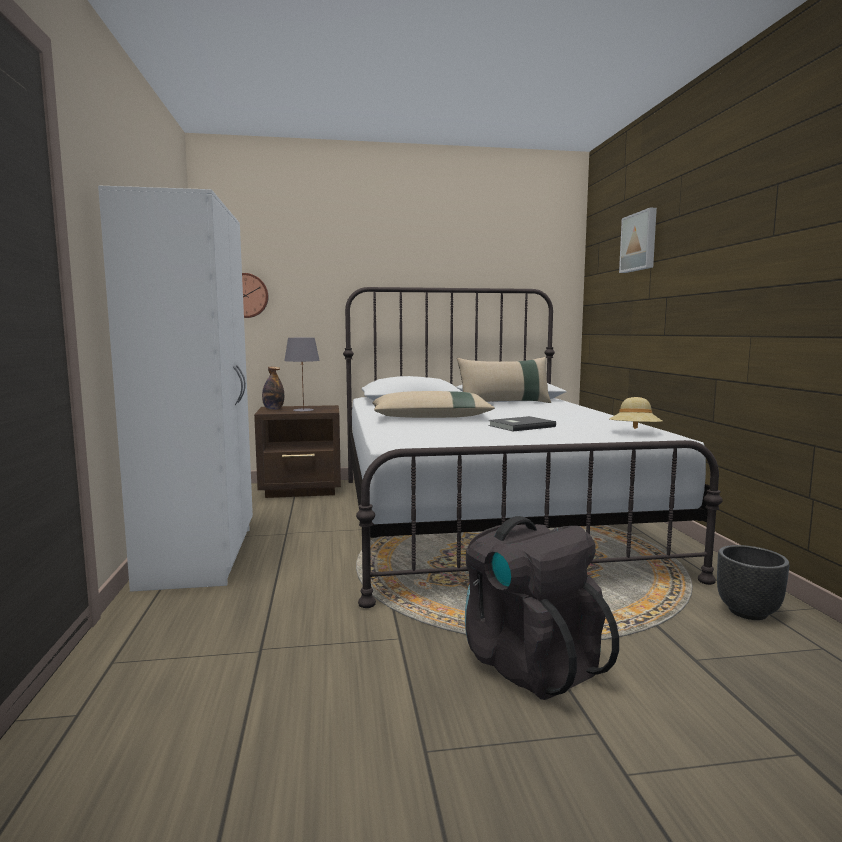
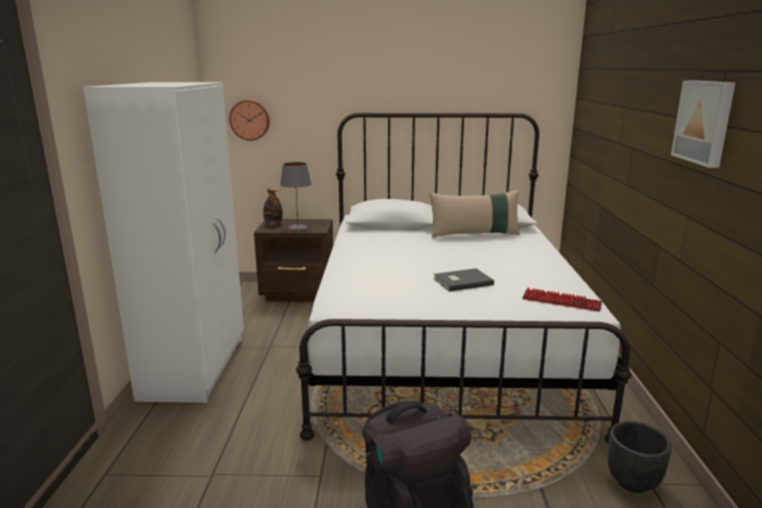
camera: 10 degrees right, 10 degrees up
beige pillow [372,391,495,418] -> none
beige hat [609,397,662,429] -> keyboard [522,288,602,312]
picture [619,208,657,273] -> picture moved to [671,80,735,168]

